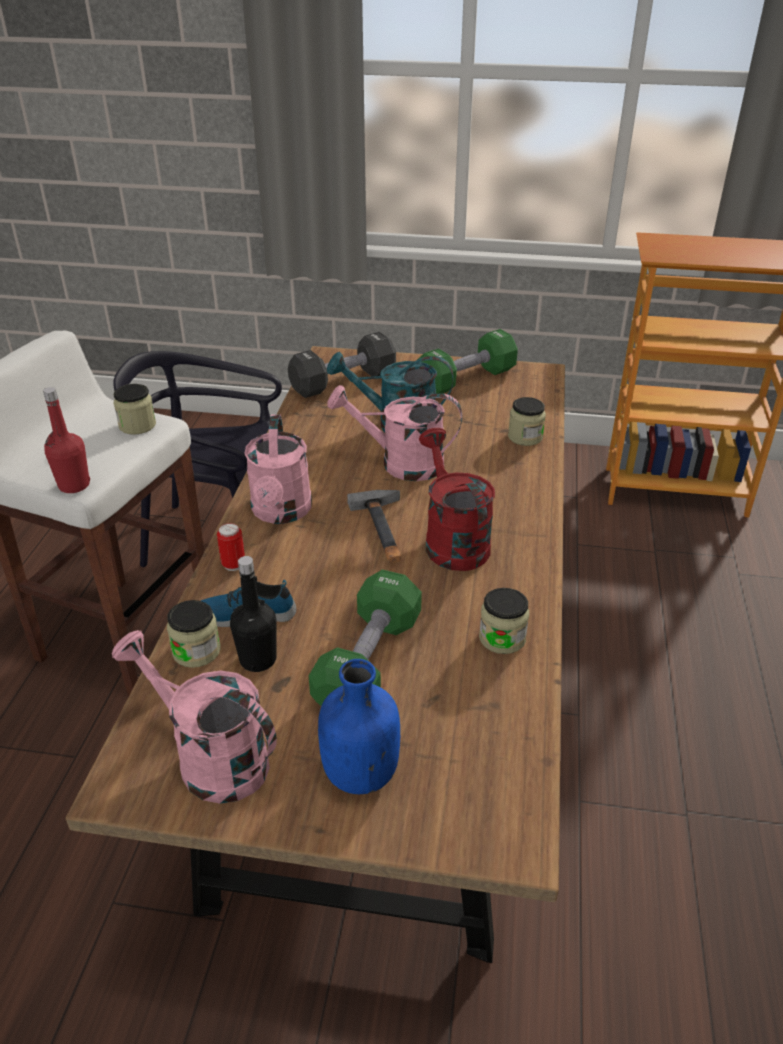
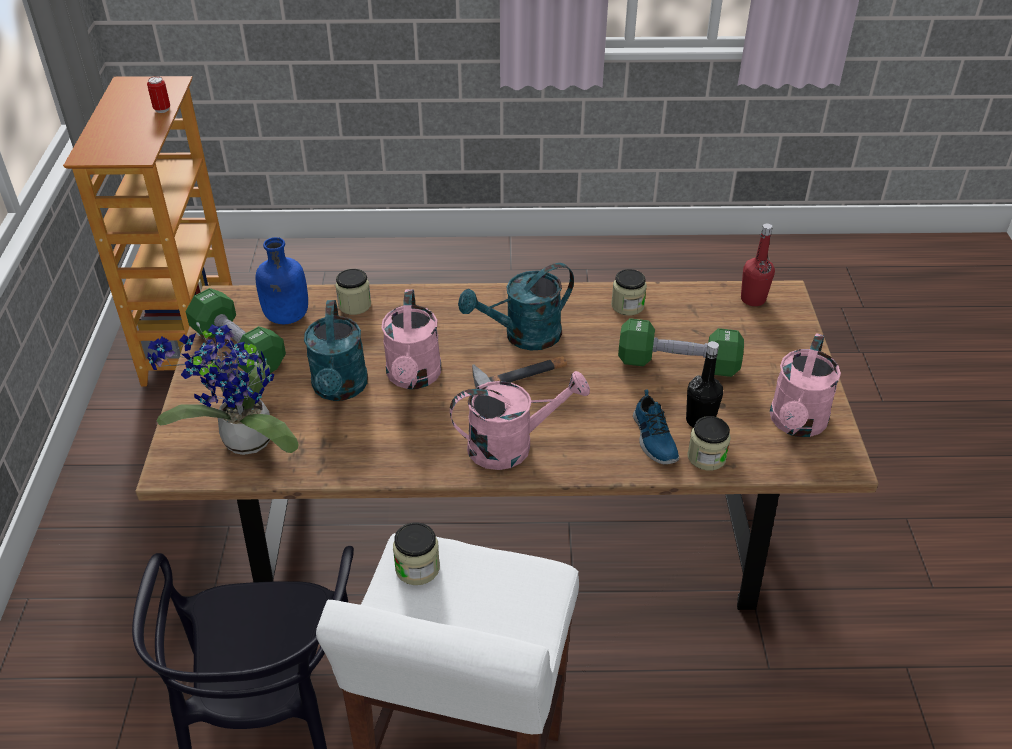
camera: 100 degrees left, 5 degrees up
red bottle [43,387,90,493] -> red bottle moved to [741,223,775,306]
can [217,523,245,571] -> can moved to [147,76,170,113]
black dumbbell [288,332,396,398] -> potted plant [147,322,299,455]
blue bottle [318,659,400,794] -> blue bottle moved to [256,237,308,324]
red watering can [419,428,495,571] -> turquoise watering can [458,263,574,350]

